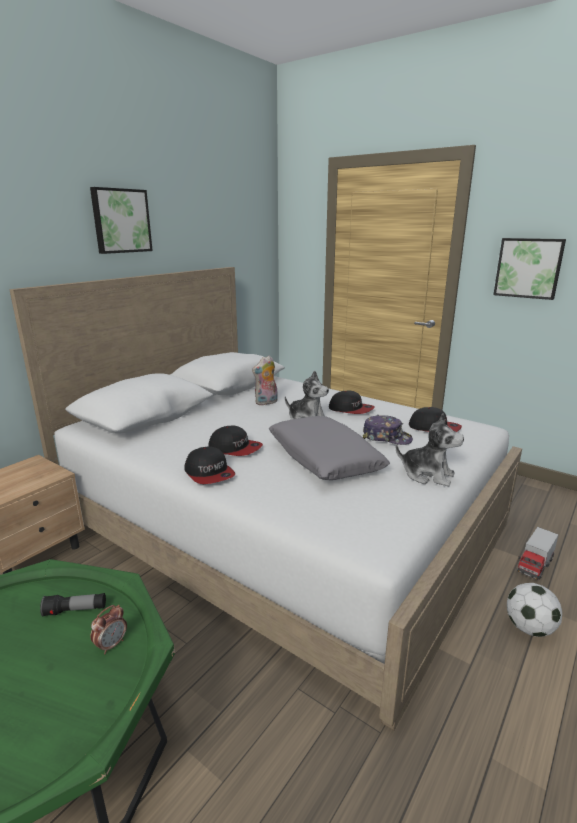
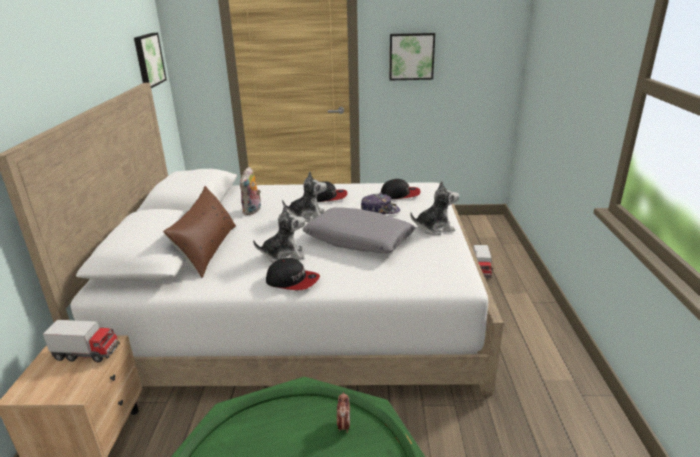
camera: 35 degrees left, 5 degrees up
flashlight [40,593,106,616] -> none
picture [90,187,153,254] -> picture moved to [134,33,167,88]
cap [208,426,263,456] -> plush toy [253,205,305,263]
football [507,583,562,637] -> none
none -> toy truck [43,320,120,363]
none -> brown pillow [163,186,236,278]

